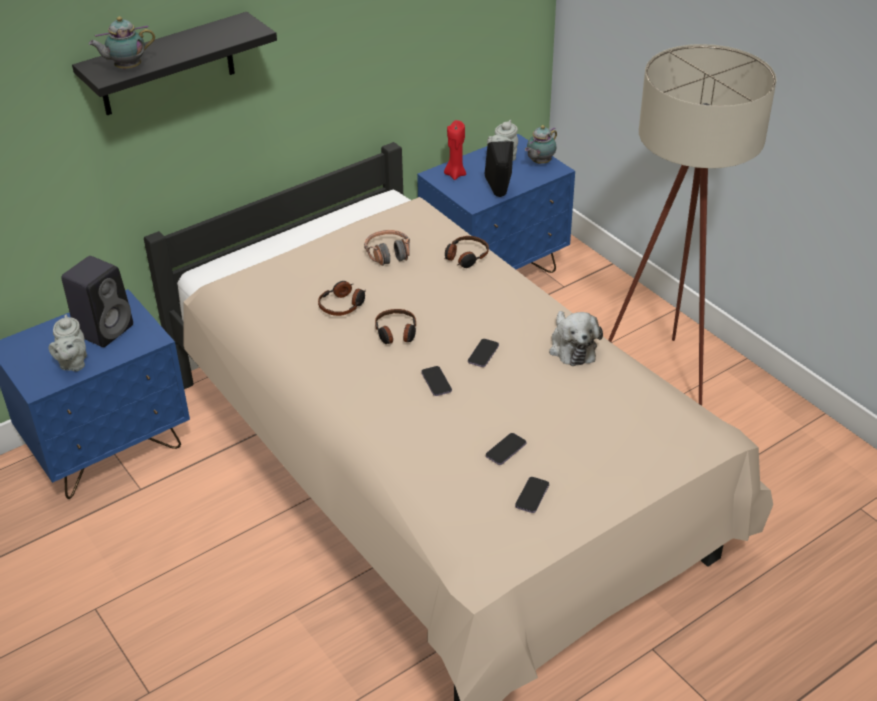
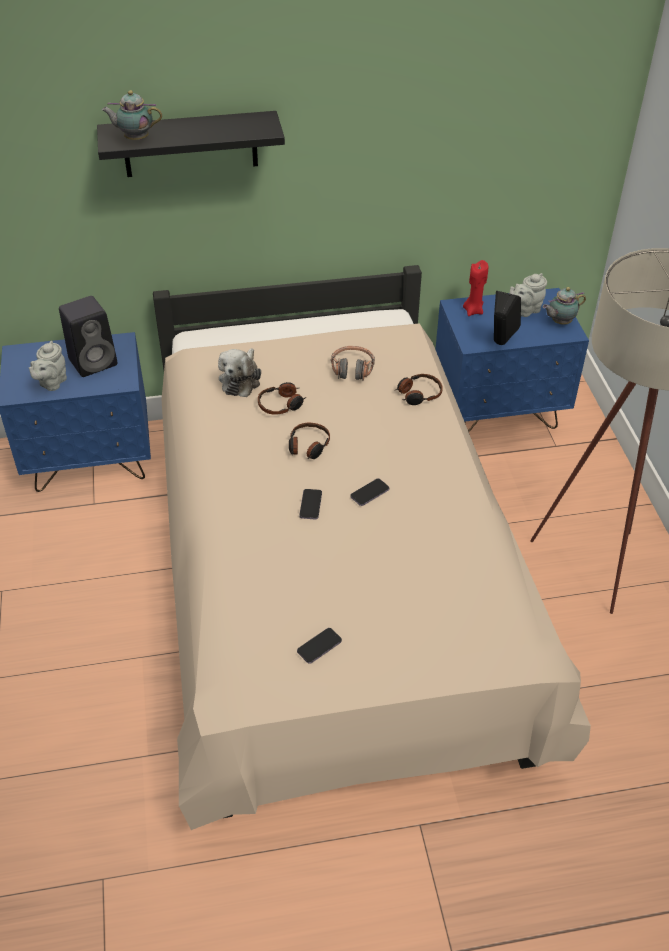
camera: 25 degrees right, 5 degrees up
phone [486,433,526,465] -> none
plush toy [549,311,603,366] -> plush toy moved to [218,348,261,397]

